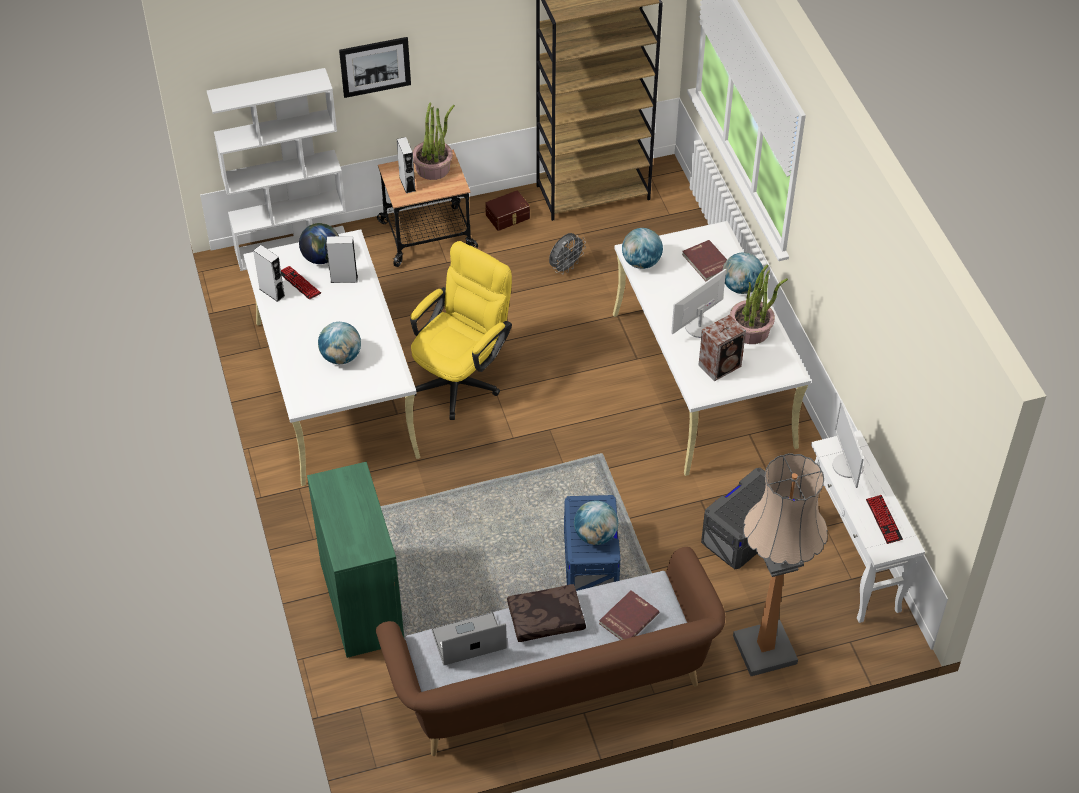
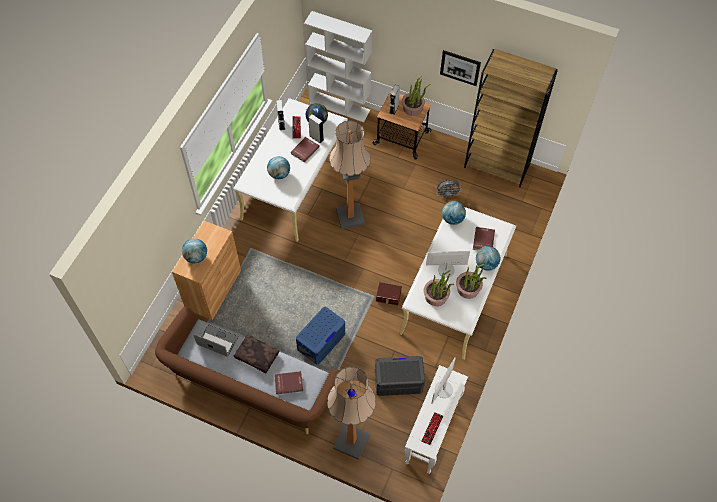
camera: 40 degrees right, 10 degrees up
green cabinet [307,462,404,658] -> brown cabinet [172,221,241,320]
picture [339,37,411,98] -> picture moved to [440,50,481,86]
yellow office chair [410,241,512,420] -> floor lamp [329,120,371,229]
brown storage box [485,190,530,231] -> brown storage box moved to [376,282,402,305]
globe [574,500,618,545] -> globe moved to [182,238,207,263]
speaker [698,315,746,382] -> potted plant [424,270,454,306]
none -> red book [291,137,320,162]

